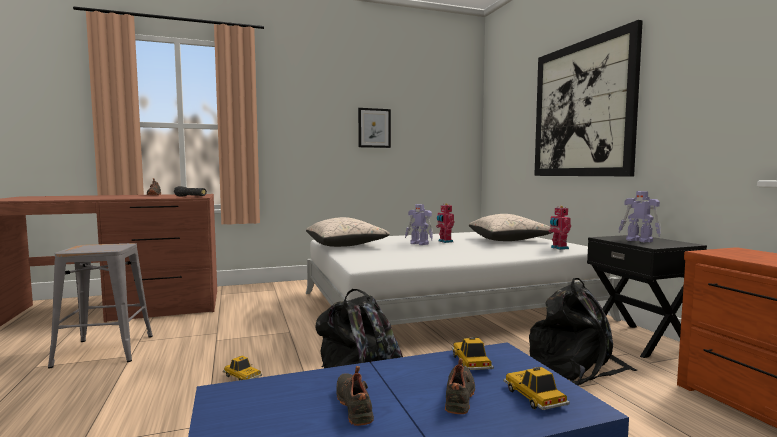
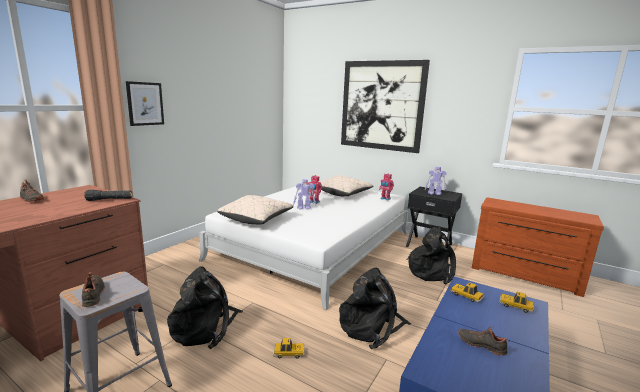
camera: 40 degrees left, 10 degrees up
picture [358,108,391,148] -> picture moved to [126,81,164,126]
black shoe [445,358,475,414] -> black shoe moved to [82,272,105,307]
none -> black backpack [167,266,243,349]

